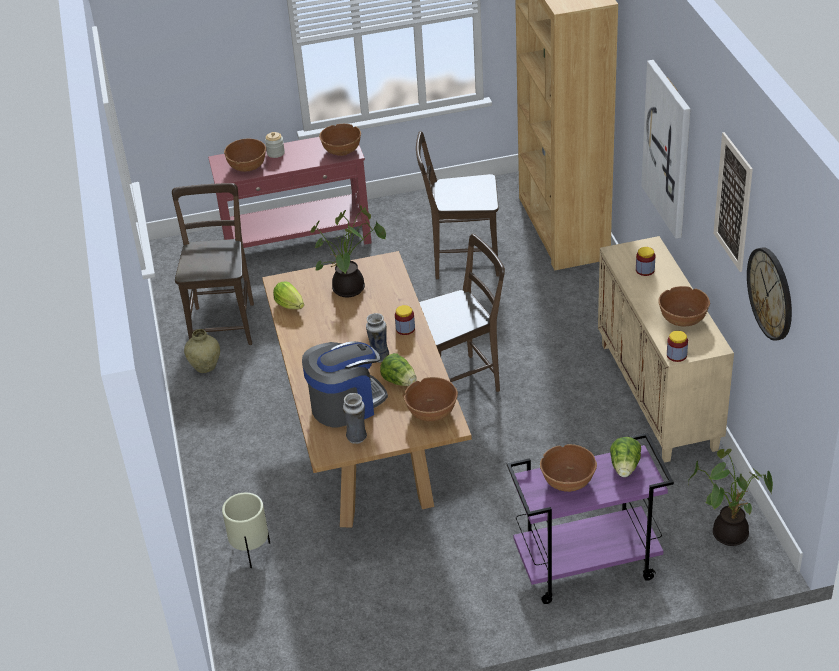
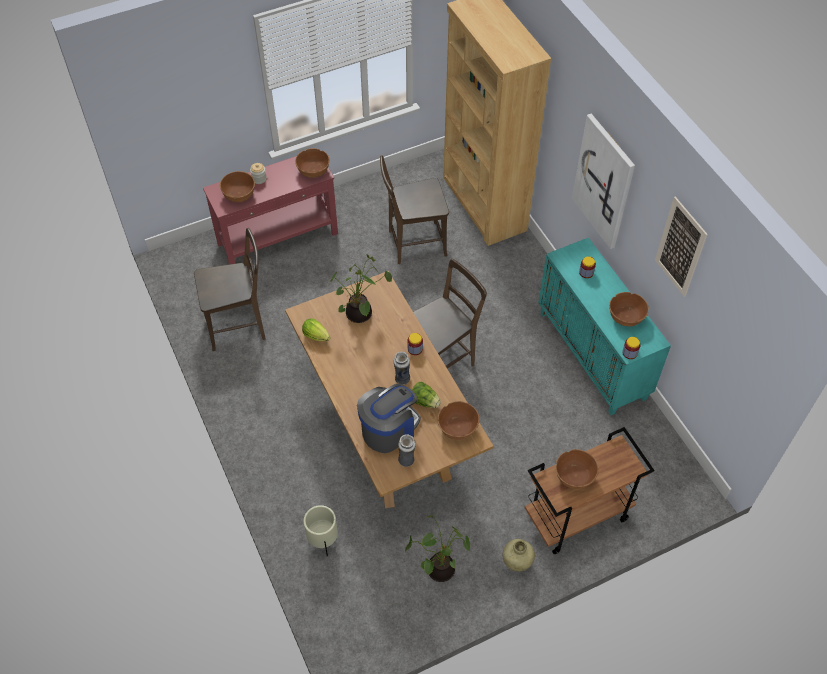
camera: 15 degrees left, 15 degrees up
brown chair [172,183,254,345] -> brown chair turned 90 degrees clockwise [194,228,266,351]
beige vase [184,329,220,373] -> beige vase moved to [503,539,535,572]
purple cart [507,433,674,604] -> brown cart [525,427,655,554]
beige cabinet [598,236,734,463] -> turquoise cabinet [538,238,671,415]
lettuce [610,437,641,477] -> none
potted plant [688,449,773,546] -> potted plant moved to [405,514,470,582]
wall clock [747,247,792,341] -> none

